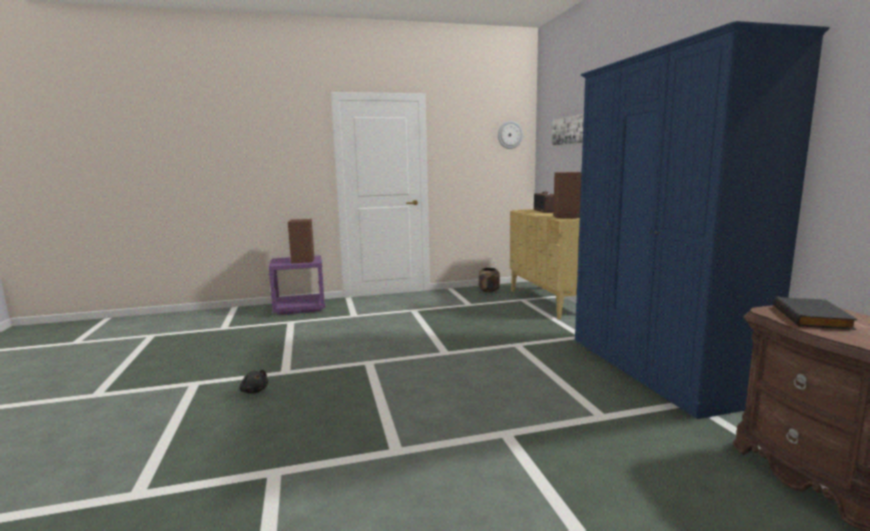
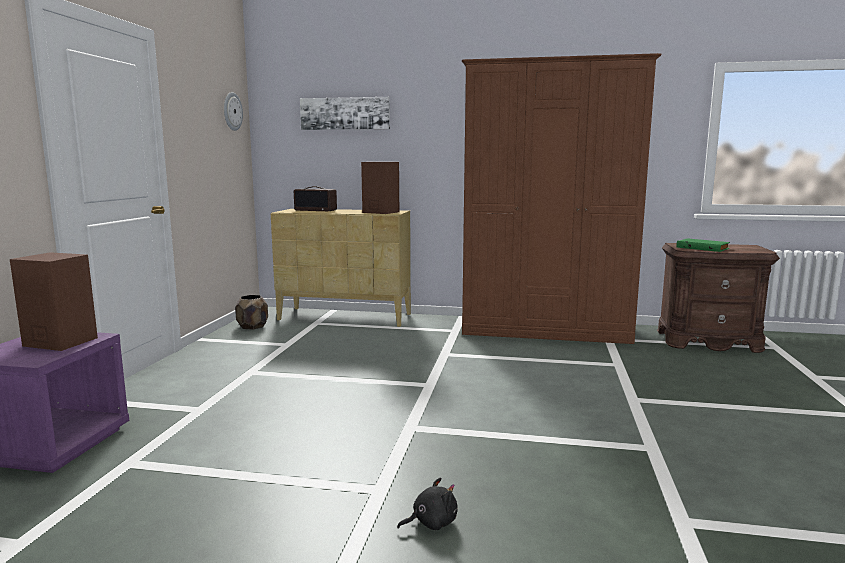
camera: 65 degrees left, 0 degrees up
blue wardrobe [575,21,830,419] -> brown wardrobe [462,53,662,344]
black book [774,296,858,330] -> green book [676,238,730,252]

